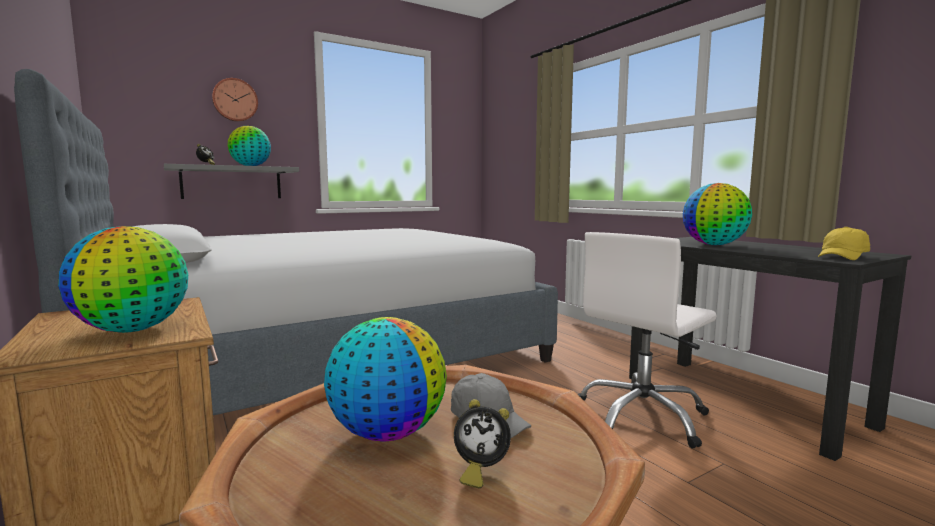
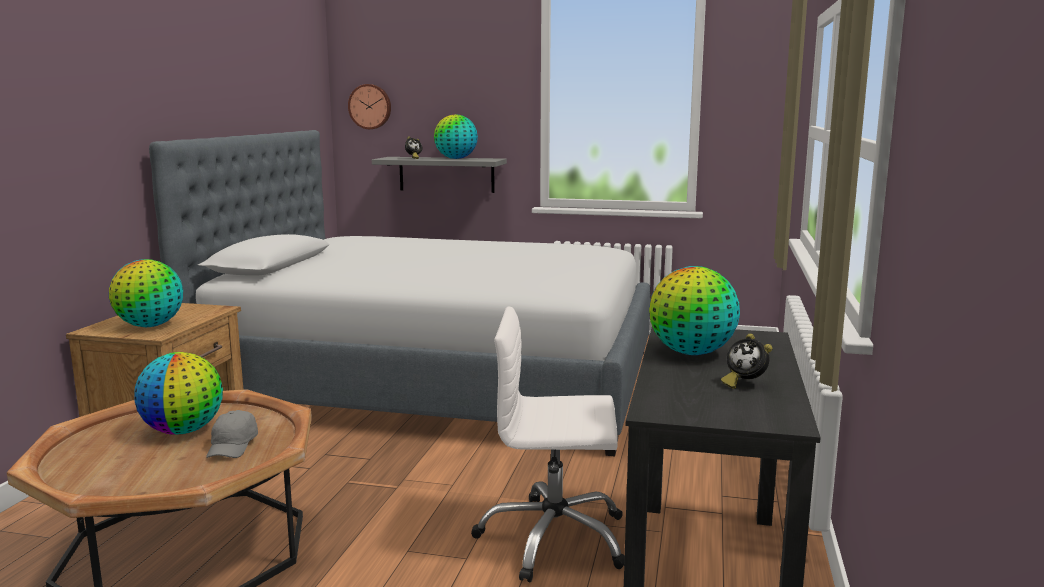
camera: 45 degrees right, 5 degrees up
wall clock [212,78,258,122] -> wall clock moved to [348,84,391,129]
alarm clock [454,399,511,489] -> alarm clock moved to [721,333,773,389]
yellow cap [818,227,870,260] -> none

